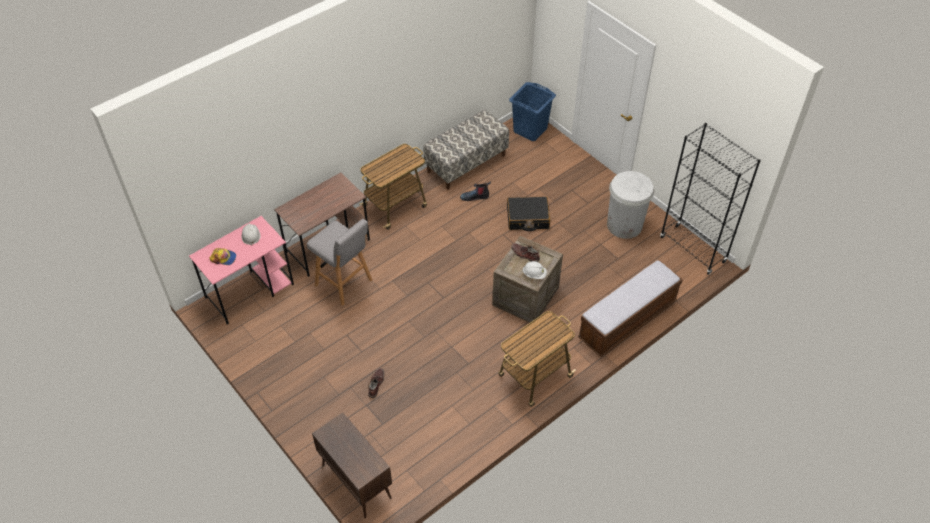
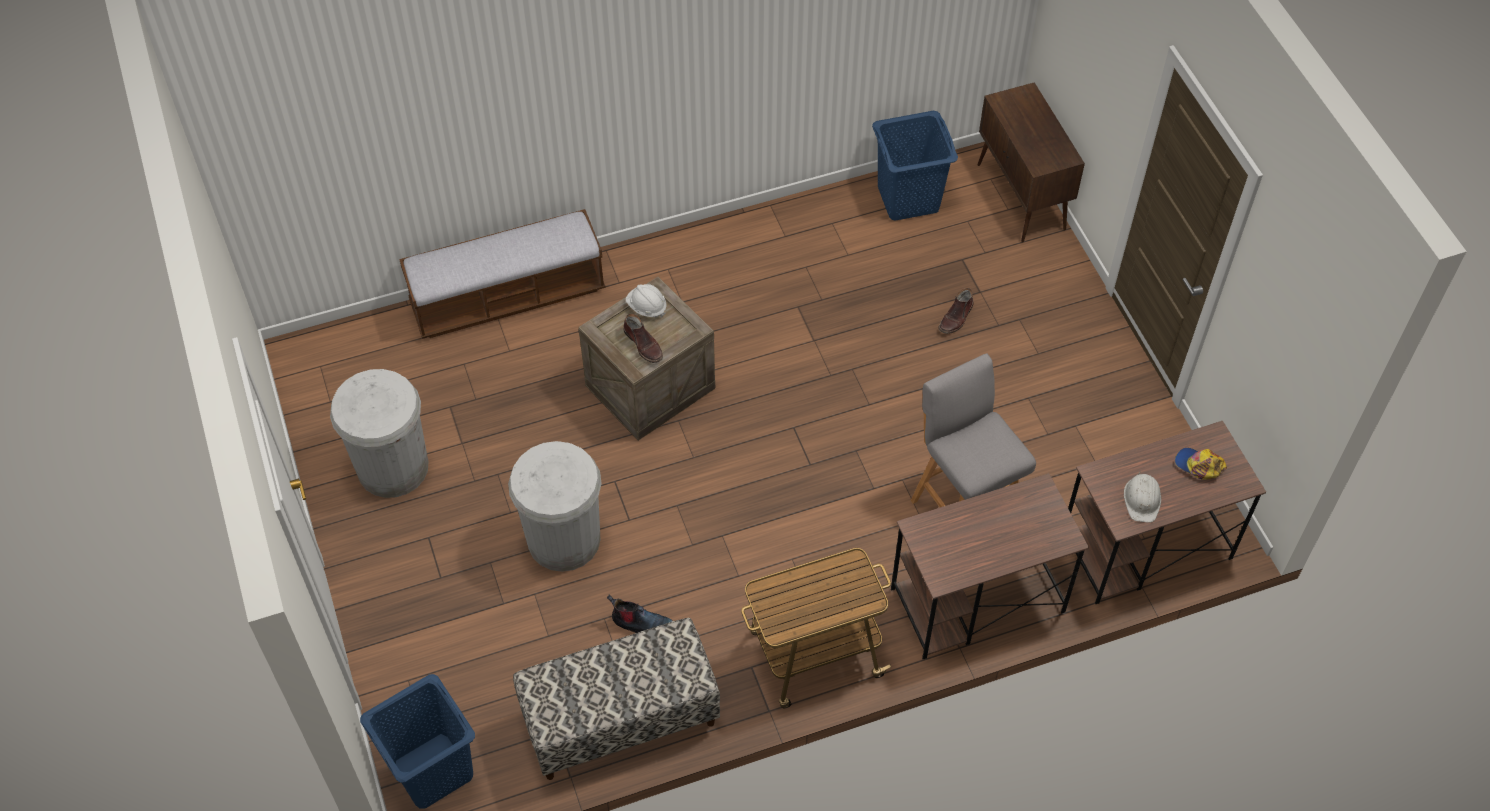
camera: 160 degrees left, 5 degrees up
pink desk [189,216,294,324] -> brown desk [1068,421,1266,604]
cart [498,311,576,407] -> none
black suitcase [507,197,550,231] -> white trash can [508,441,602,572]
black bookcase [660,123,761,275] -> none
none -> blue laundry basket [872,111,958,221]

